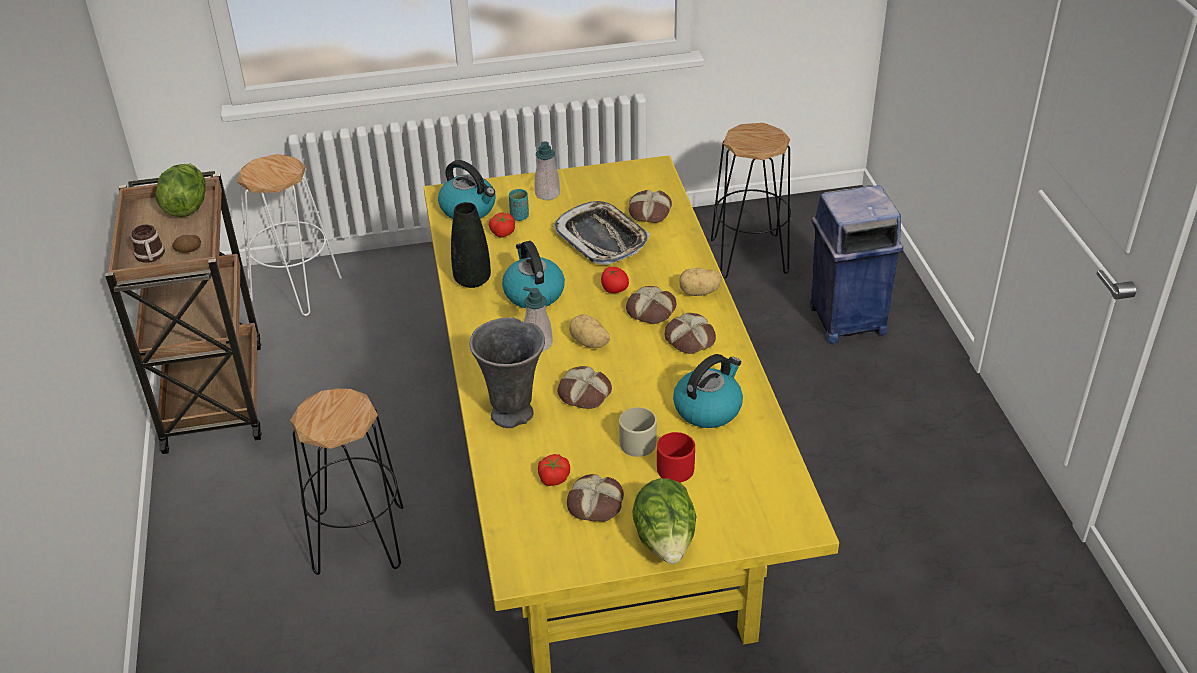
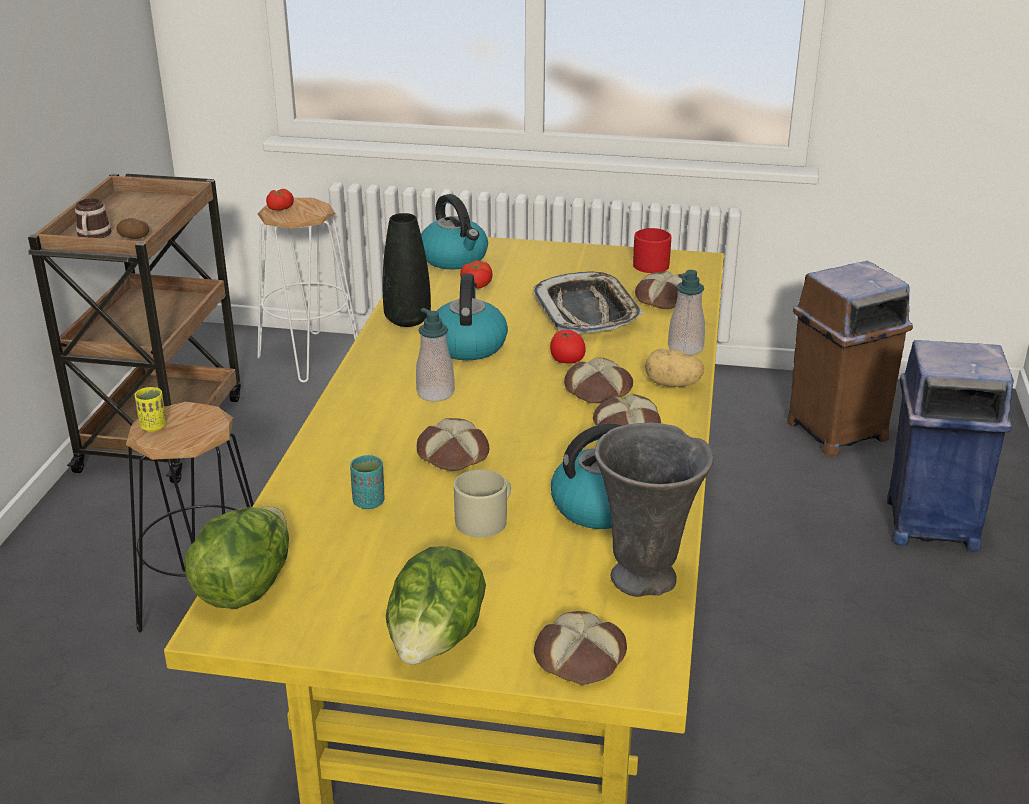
camera: 20 degrees right, 10 degrees down
lettuce [156,163,206,217] -> lettuce moved to [184,507,289,609]
grey vase [470,317,545,428] -> grey vase moved to [594,423,713,597]
turquoise cup [509,189,529,221] -> turquoise cup moved to [350,455,384,509]
soap dispenser [535,141,560,200] -> soap dispenser moved to [668,270,705,355]
tomato [538,454,570,486] -> tomato moved to [266,189,294,211]
bread [567,474,624,522] -> bread moved to [534,611,627,685]
potato [569,314,610,348] -> none
red mug [657,432,695,483] -> red mug moved to [633,228,672,273]
black stool [711,123,791,279] -> brown trash can [787,261,913,456]
none -> yellow cup [134,387,167,432]

